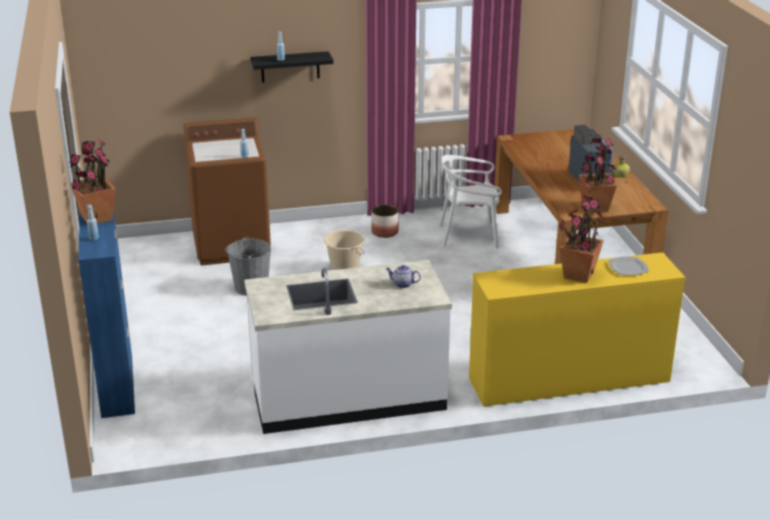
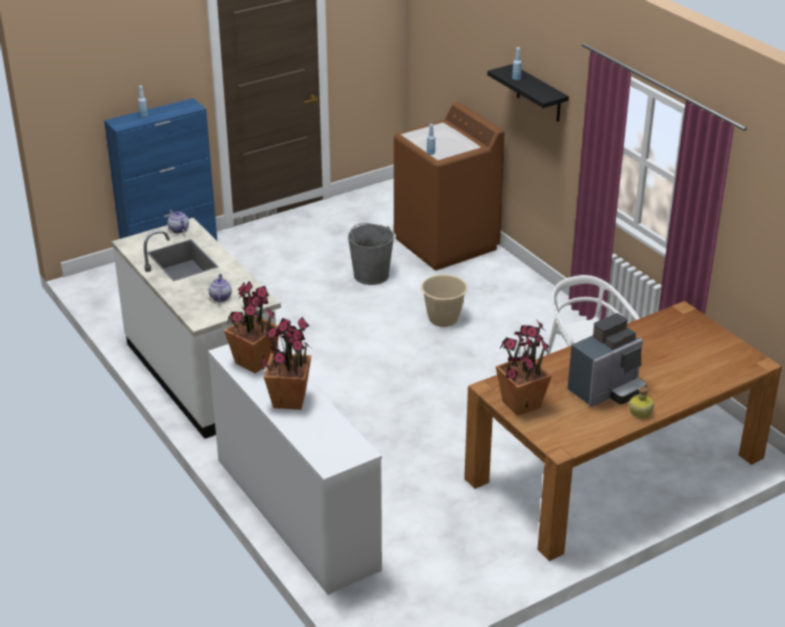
camera: 70 degrees right, 5 degrees up
potted plant [69,138,116,224] -> potted plant moved to [224,281,279,373]
planter [371,205,398,238] -> none
yellow dresser [469,252,686,407] -> white dresser [208,344,382,595]
plate [608,257,649,275] -> none
none -> teapot [168,209,189,233]

